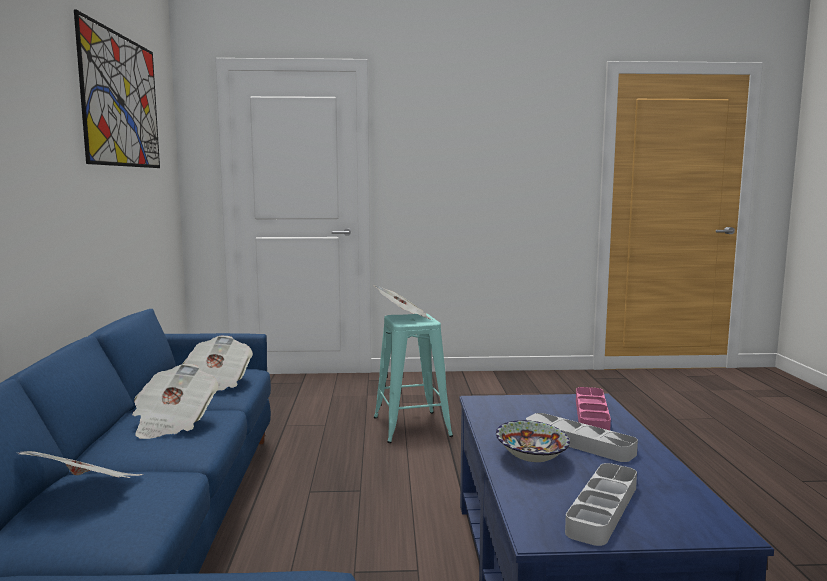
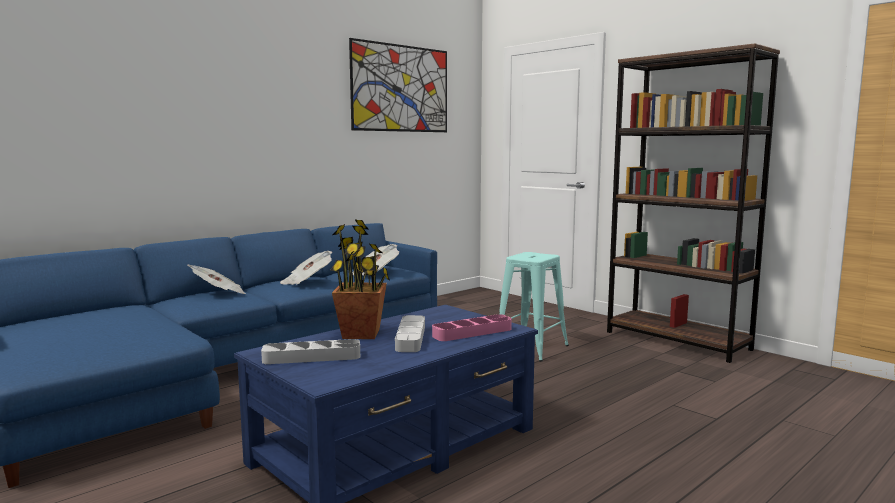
camera: 50 degrees right, 0 degrees up
newspaper [373,285,432,320] -> none
bowl [496,420,570,462] -> potted plant [330,220,390,339]
none -> brown bookcase [607,43,780,363]

